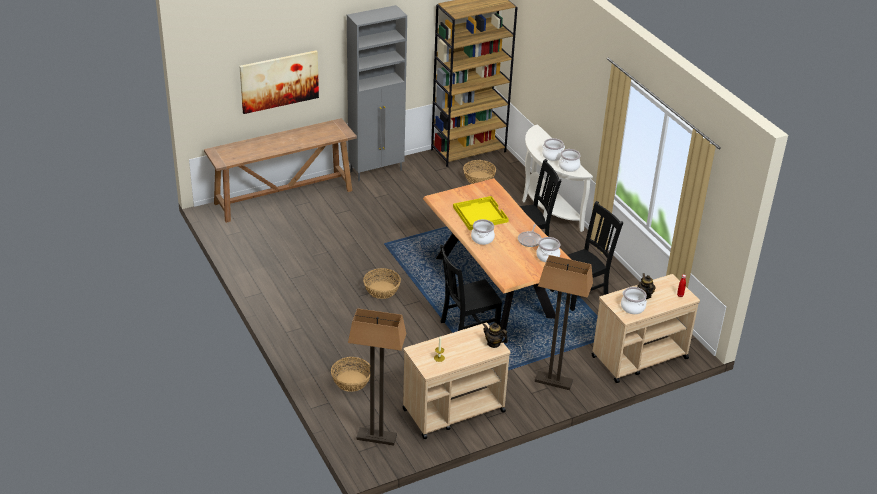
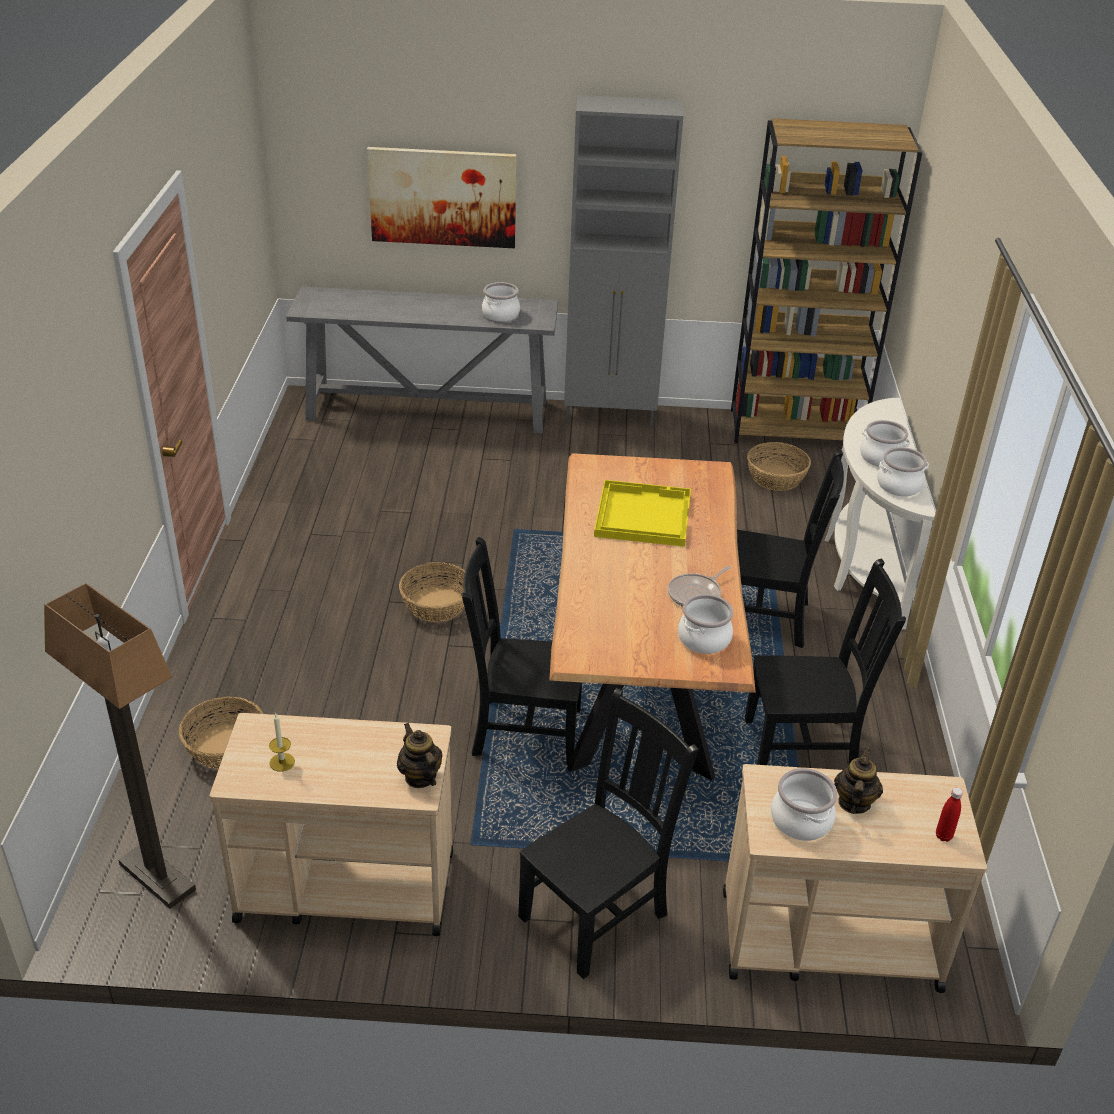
camera: 30 degrees right, 0 degrees up
brown console table [204,118,357,223] -> grey console table [286,287,558,433]
cooking pot [471,219,495,245] -> cooking pot moved to [482,282,520,322]
floor lamp [535,255,593,390] -> black chair [518,688,698,979]

